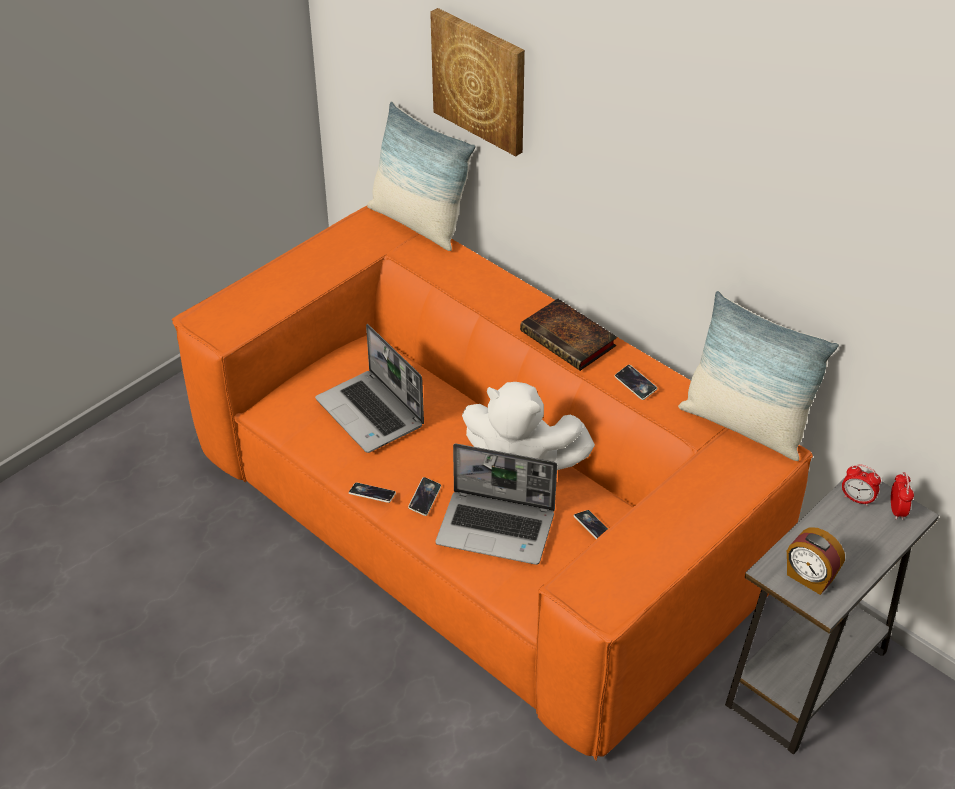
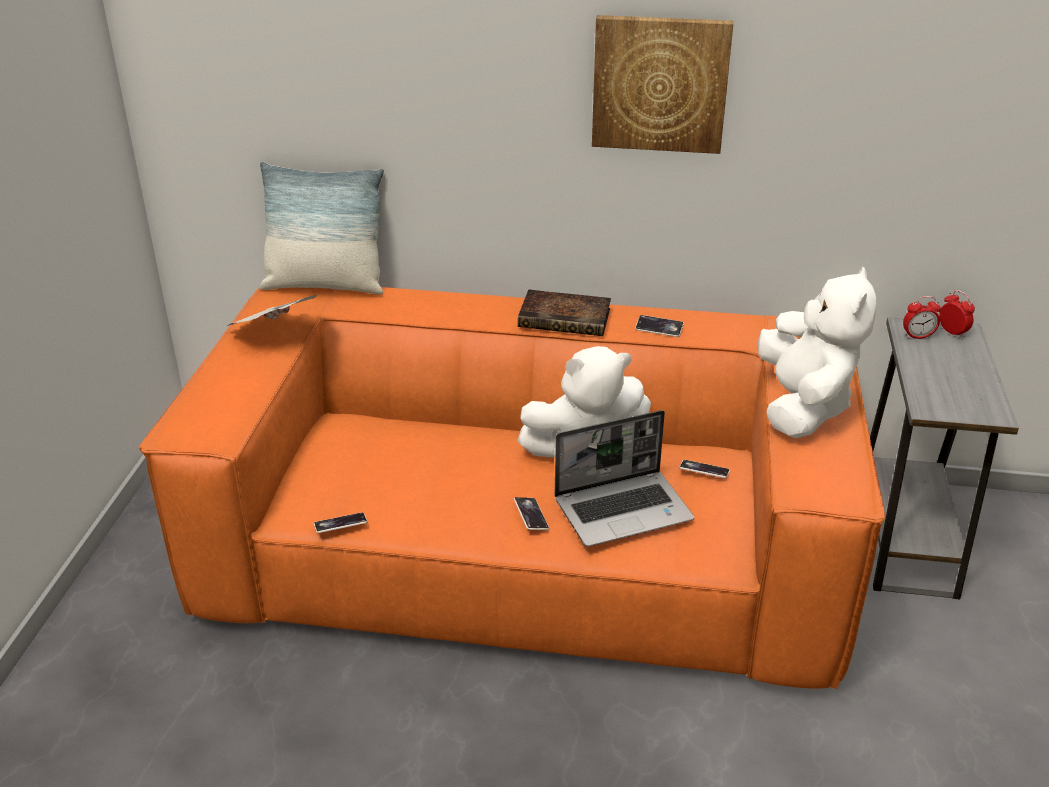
camera: 35 degrees left, 10 degrees down
laptop [315,324,424,453] -> none
phone [349,483,396,503] -> phone moved to [314,512,368,533]
picture [430,8,525,156] -> picture moved to [592,15,733,154]
pillow [678,291,839,461] -> none
alarm clock [787,527,845,595] -> none
none -> newspaper [227,295,316,326]
none -> white plush toy [758,266,876,438]

